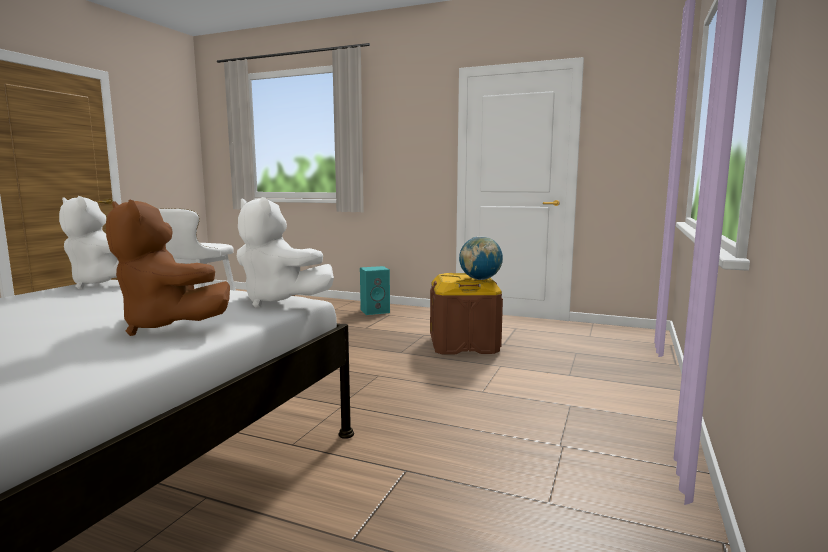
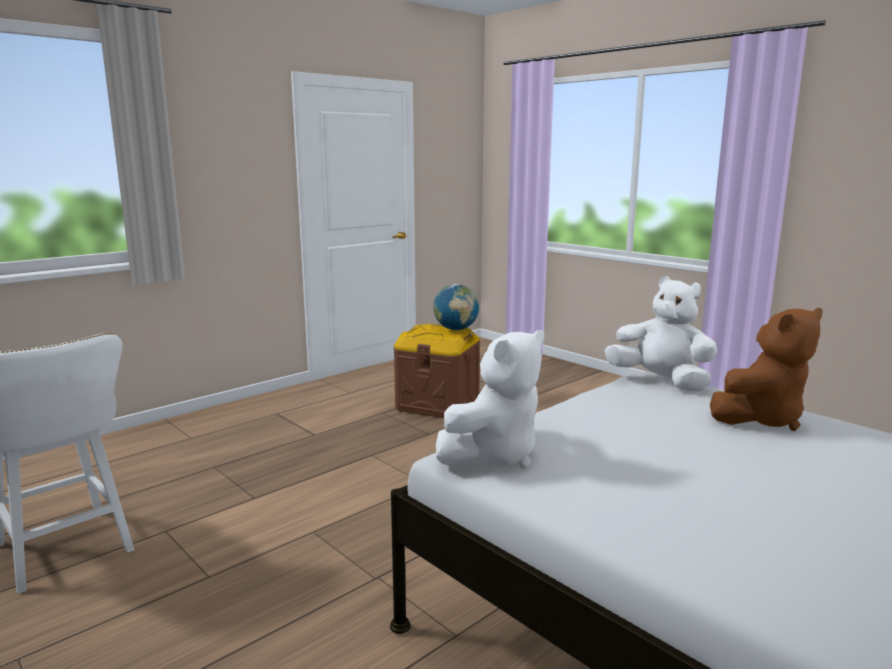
camera: 65 degrees left, 5 degrees up
white plush toy [237,197,334,307] -> white plush toy turned 105 degrees counterclockwise [604,276,718,391]
turquoise speaker [360,266,390,315] -> none

